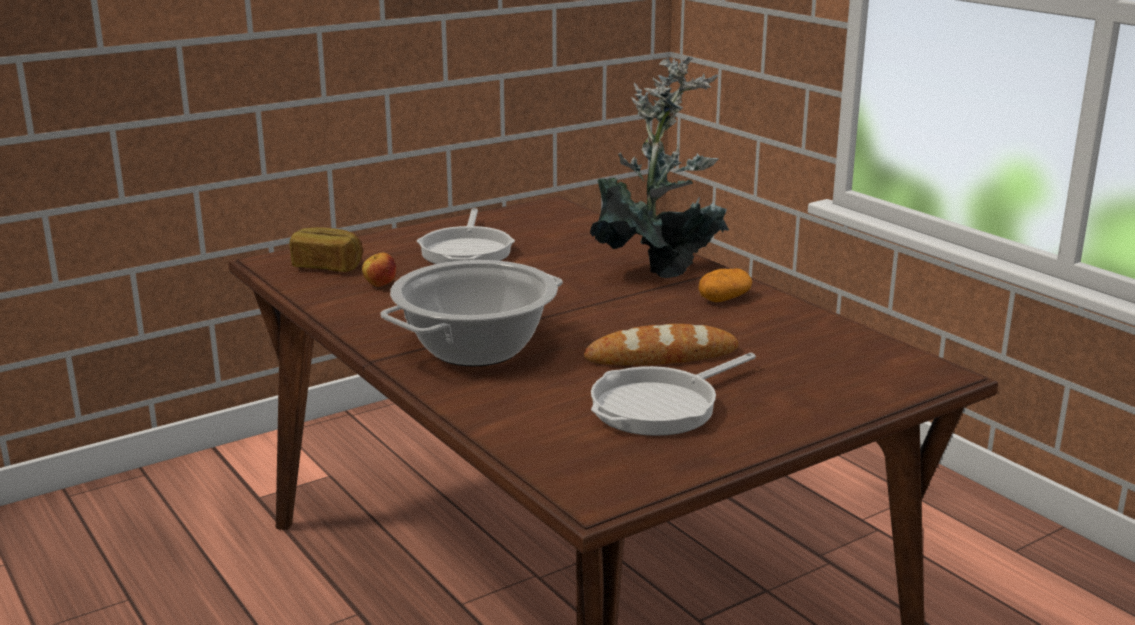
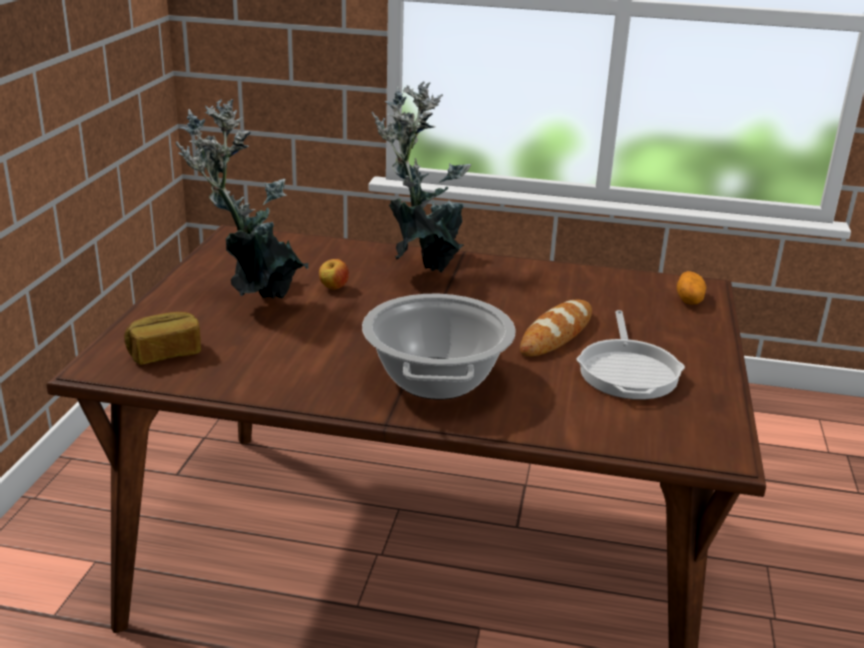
camera: 45 degrees left, 5 degrees up
apple [362,253,396,287] -> apple moved to [319,259,349,290]
frying pan [417,208,515,264] -> potted plant [176,99,309,299]
potato [698,269,752,302] -> potato moved to [677,271,707,304]

